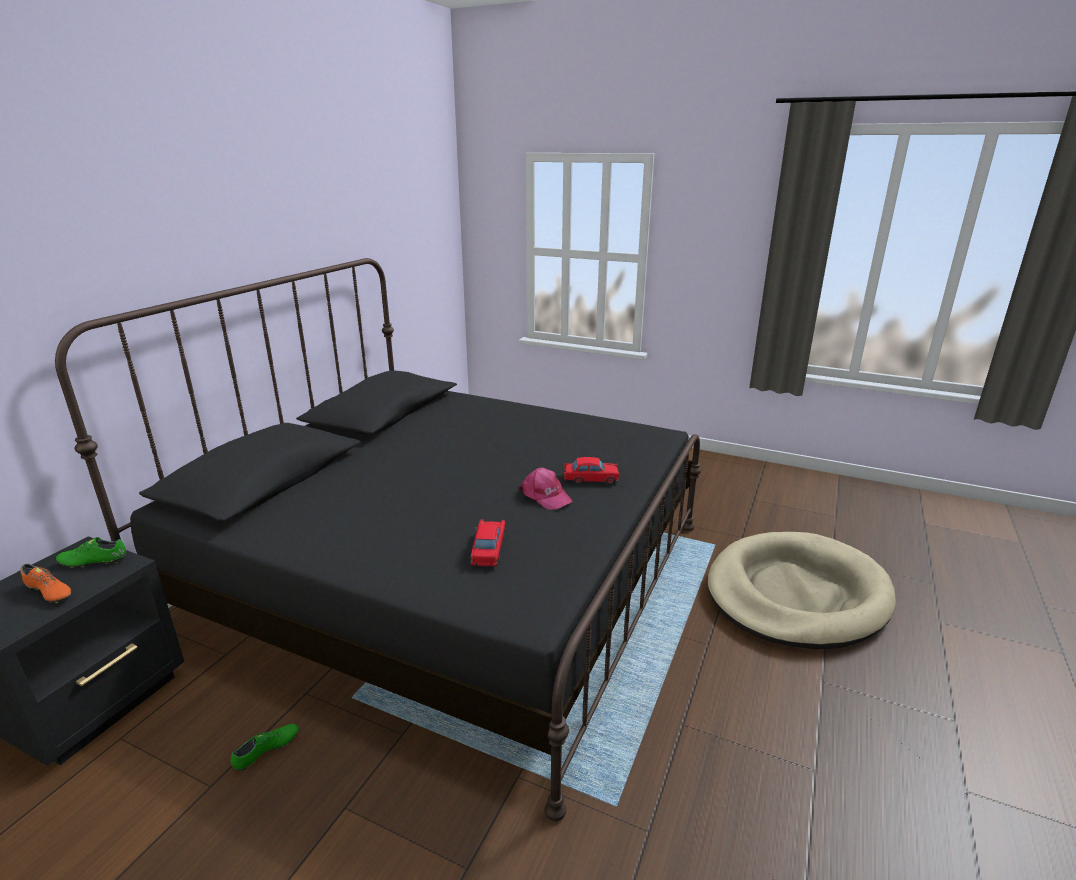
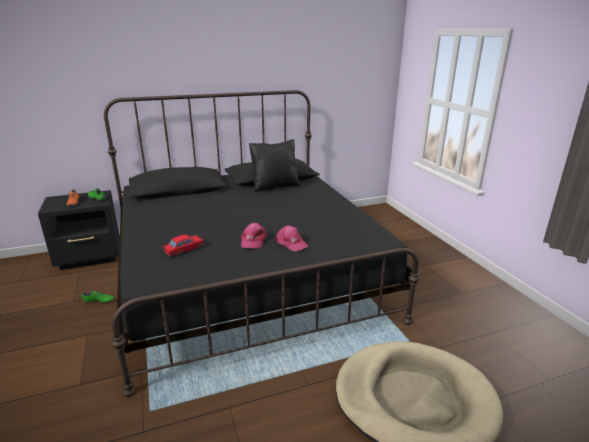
camera: 45 degrees right, 0 degrees up
red toy car [564,457,619,484] -> pink cap [274,225,309,252]
none -> black pillow [249,139,300,192]

